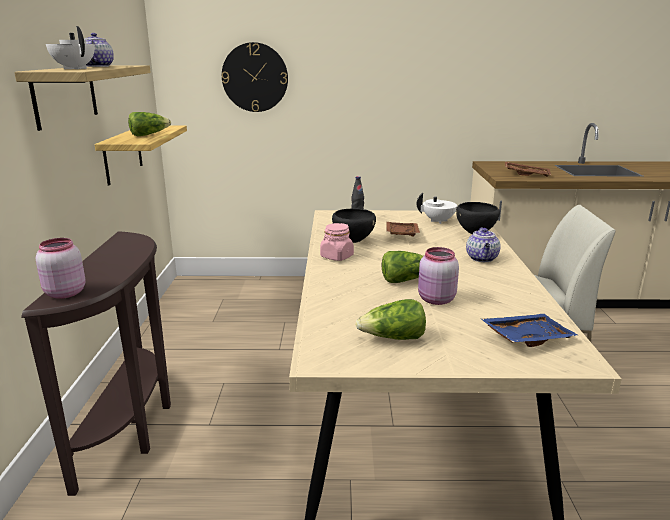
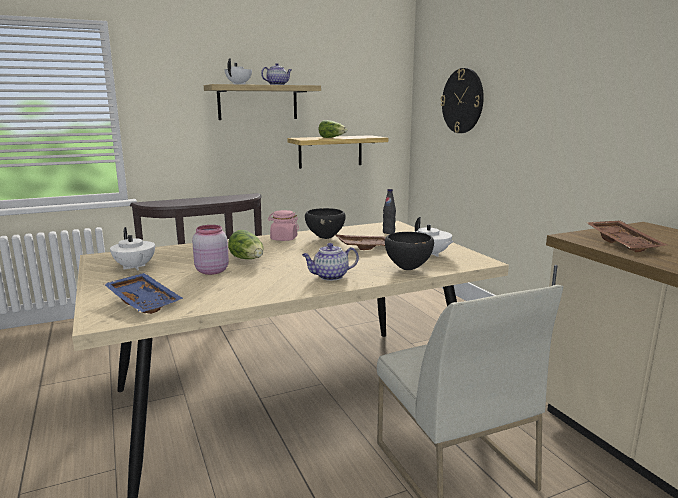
camera: 65 degrees right, 5 degrees down
pink jar [36,238,86,299] -> none
lettuce [356,299,426,340] -> white teapot [110,227,155,270]

